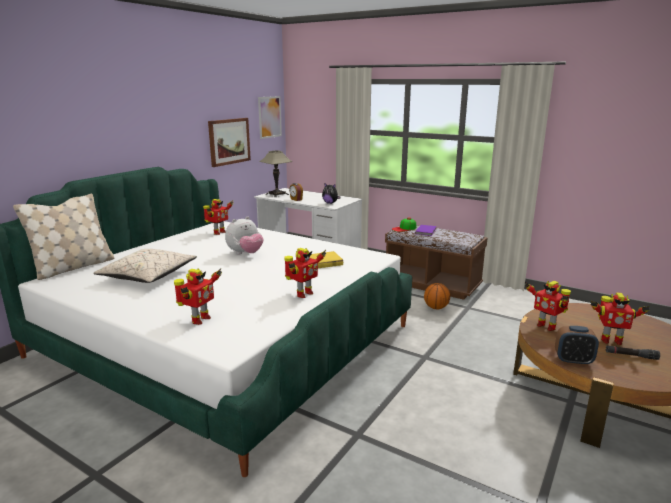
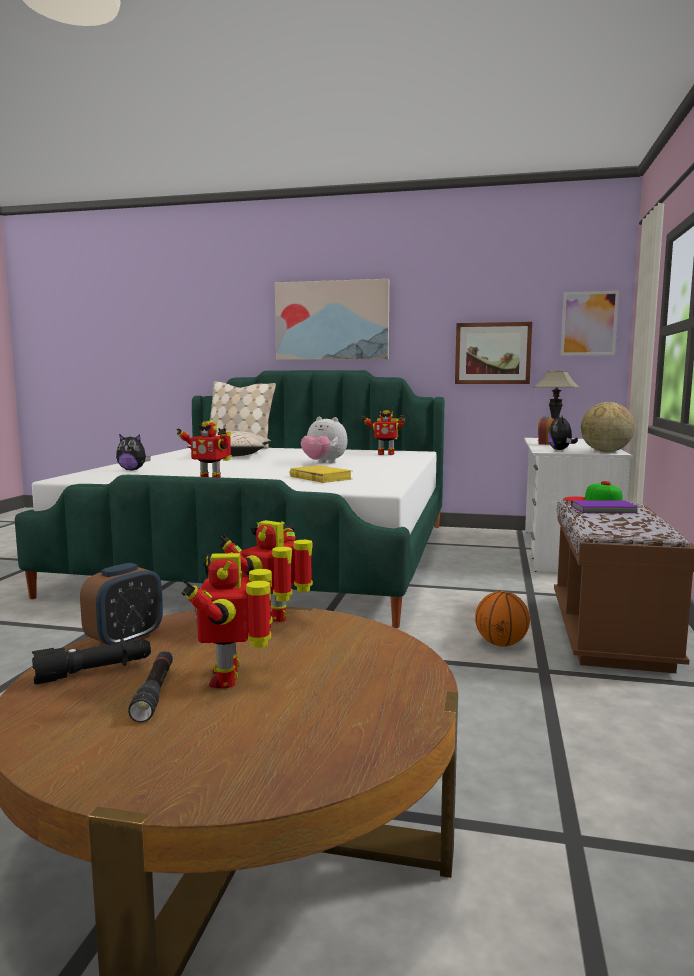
camera: 70 degrees right, 10 degrees down
toy robot [174,268,222,325] -> plush toy [116,434,151,471]
alarm clock [555,326,599,366] -> alarm clock turned 135 degrees counterclockwise [80,563,163,645]
none -> black flashlight [32,639,151,685]
none -> picture [275,279,389,360]
none -> globe [581,402,635,452]

